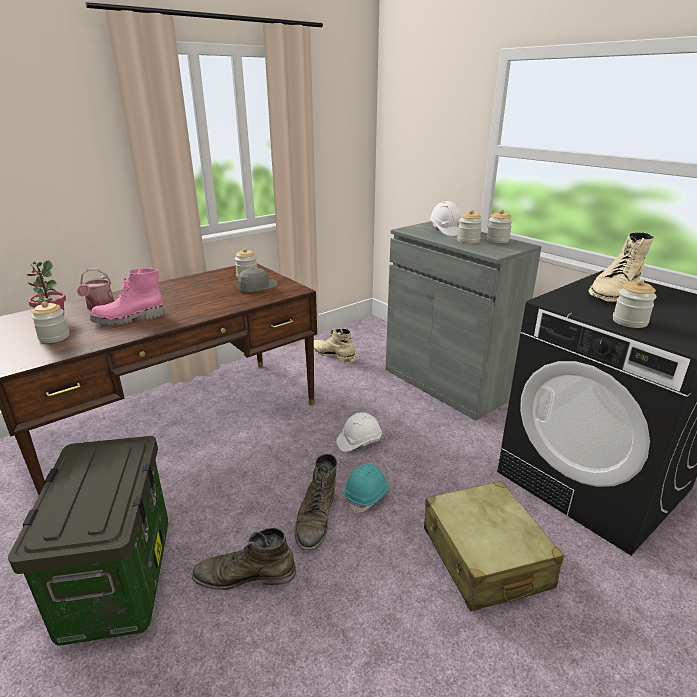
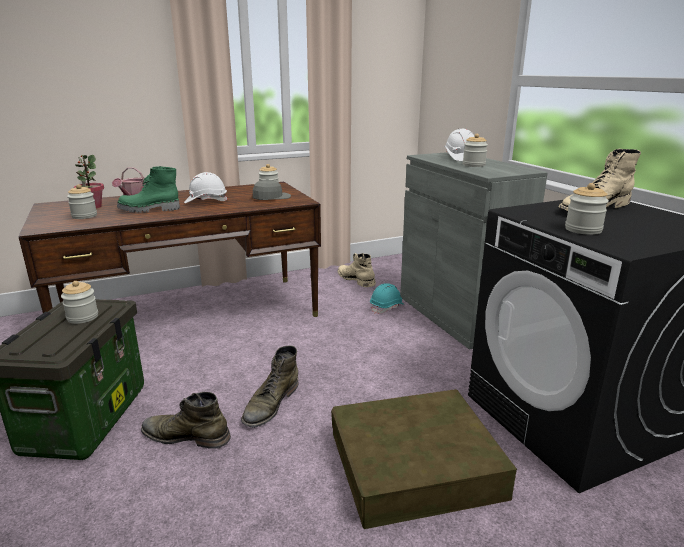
camera: 15 degrees right, 5 degrees down
pink boot [90,268,165,325] -> green boot [117,166,180,213]
white hard hat [337,412,382,452] -> white hard hat moved to [184,172,228,203]
turquoise hard hat [344,464,390,513] -> turquoise hard hat moved to [370,283,405,314]
beige suitcase [424,481,564,612] -> brown storage box [331,389,517,529]
jar [487,210,512,243] -> jar moved to [61,281,98,324]

